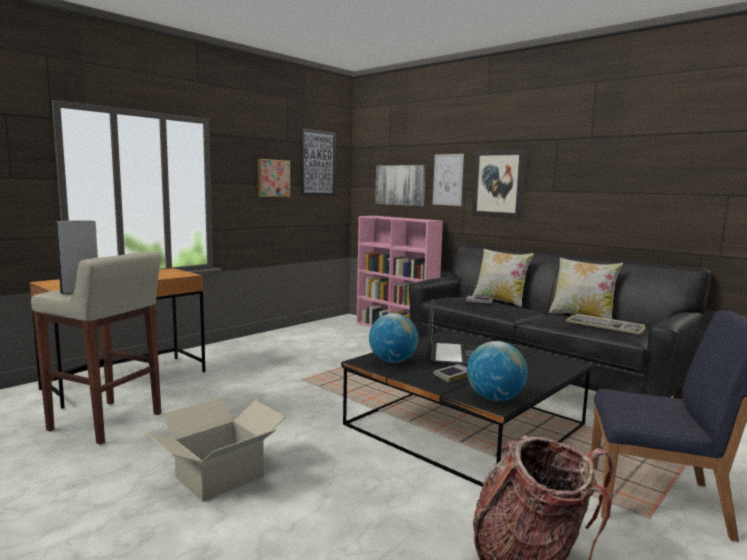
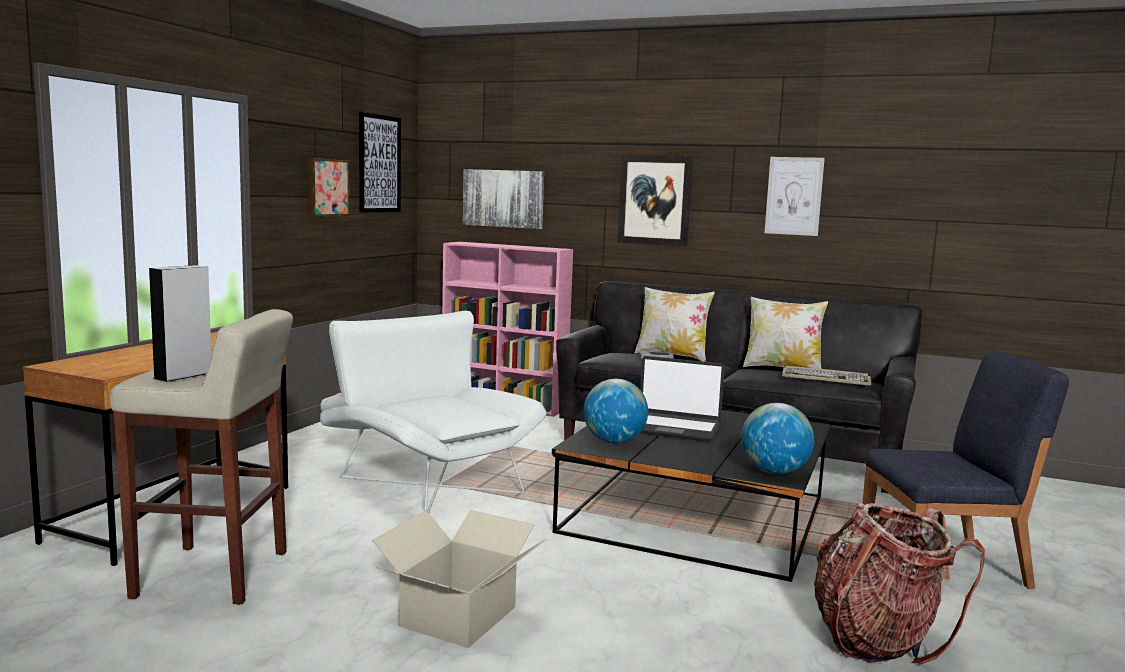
camera: 20 degrees left, 0 degrees up
laptop [427,299,478,366] -> laptop turned 120 degrees clockwise [640,356,725,442]
picture [433,154,464,206] -> picture moved to [765,157,825,236]
book [433,364,468,382] -> none
none -> white armchair [320,310,547,513]

